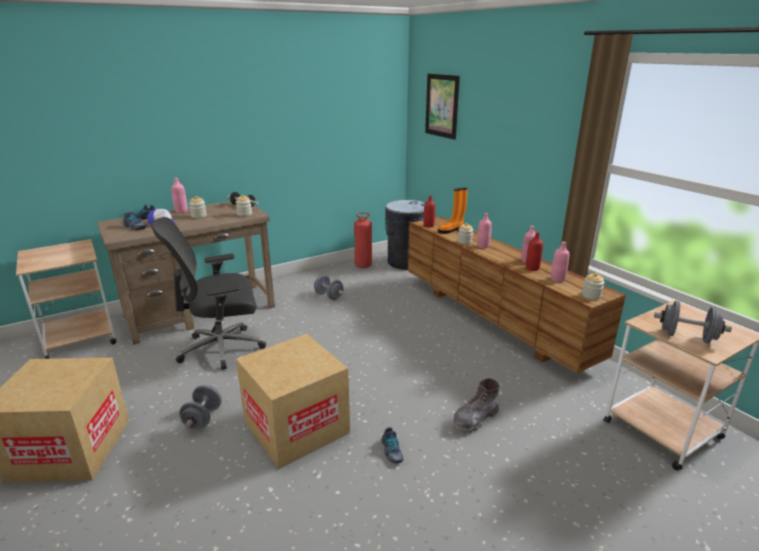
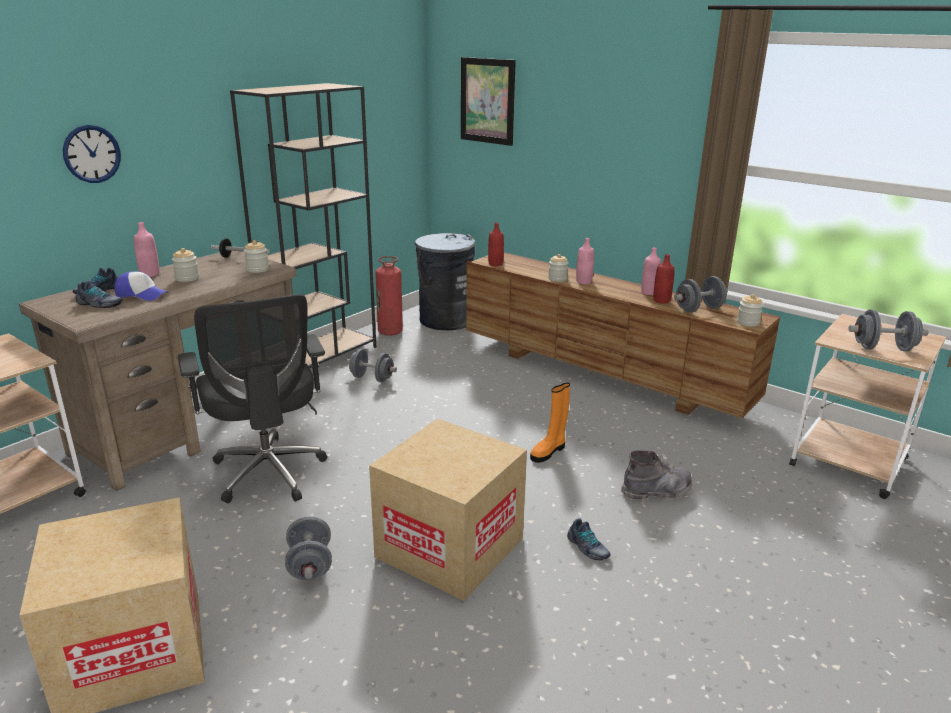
camera: 20 degrees left, 0 degrees up
office chair [151,217,266,370] -> office chair turned 75 degrees counterclockwise [178,294,327,503]
orange boot [438,188,467,234] -> orange boot moved to [530,382,570,463]
grey boot [453,378,500,433] -> grey boot turned 135 degrees counterclockwise [621,450,693,501]
pink bottle [551,241,569,282] -> grey dumbbell [674,276,728,313]
none -> wall clock [63,125,121,183]
none -> bookcase [230,83,376,368]

